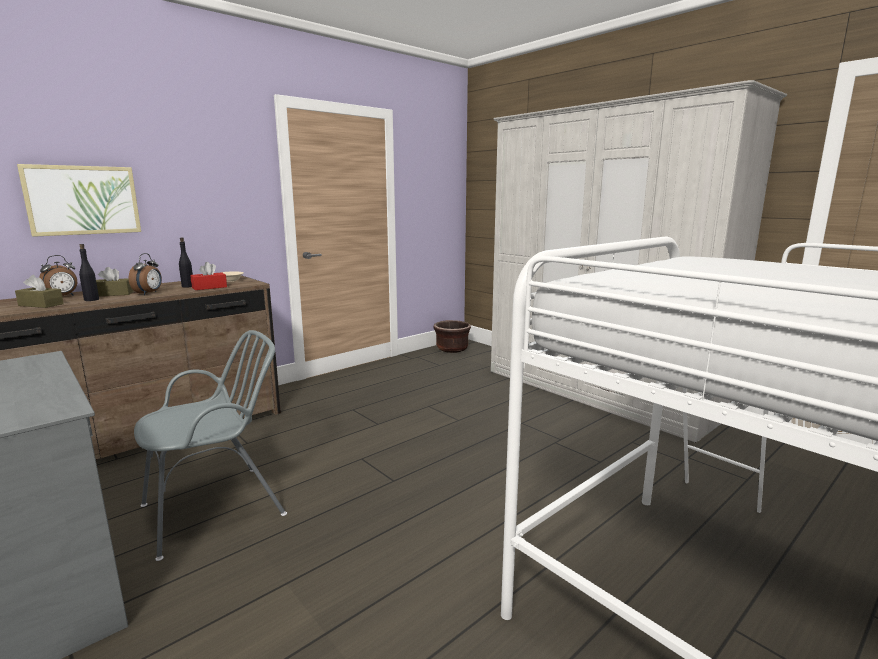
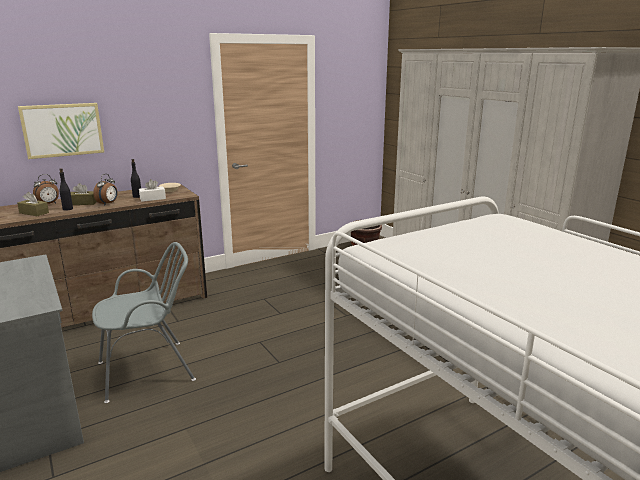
camera: 10 degrees right, 5 degrees up
red tissue box [190,262,227,290] -> white tissue box [139,179,166,202]

